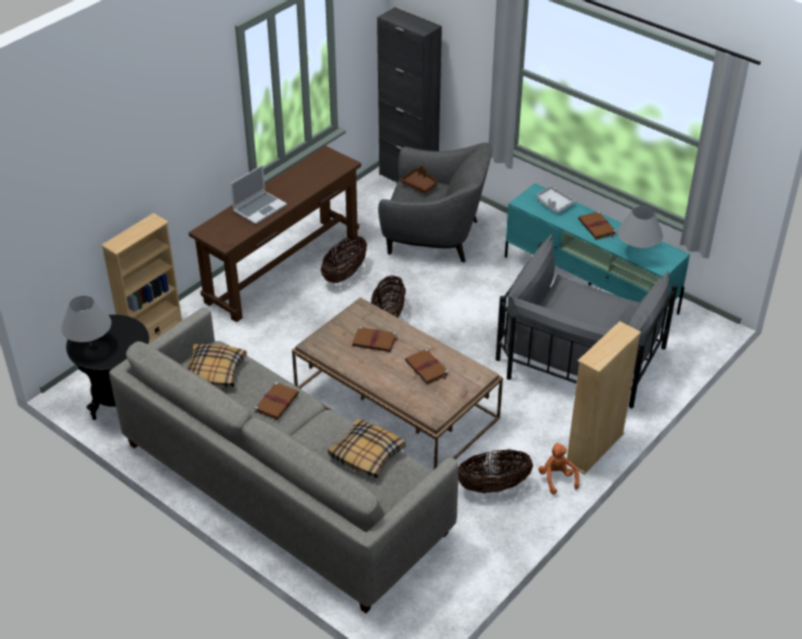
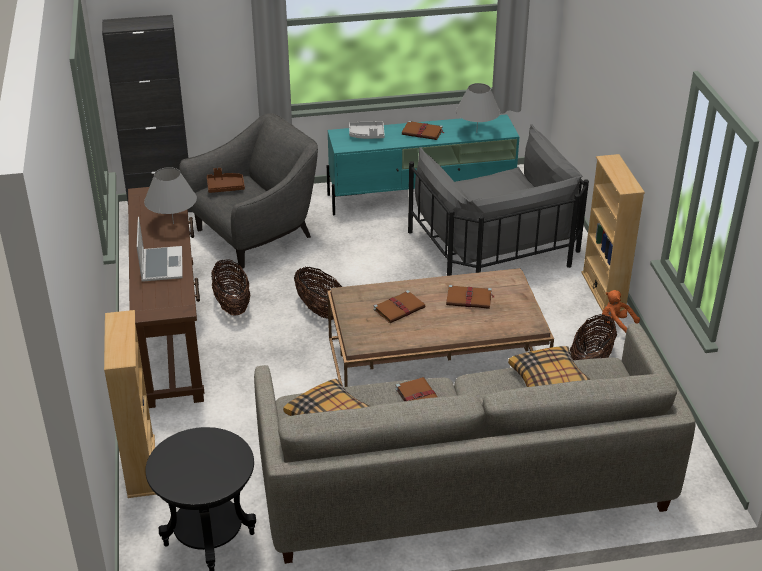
camera: 50 degrees left, 5 degrees down
grey table lamp [61,296,111,346] -> grey table lamp moved to [144,167,197,224]

